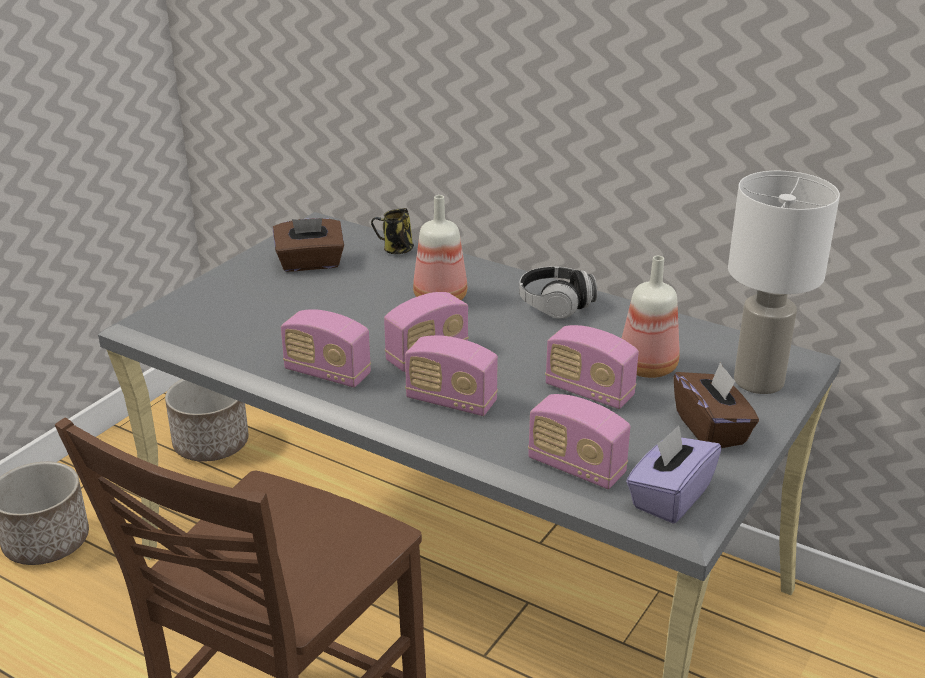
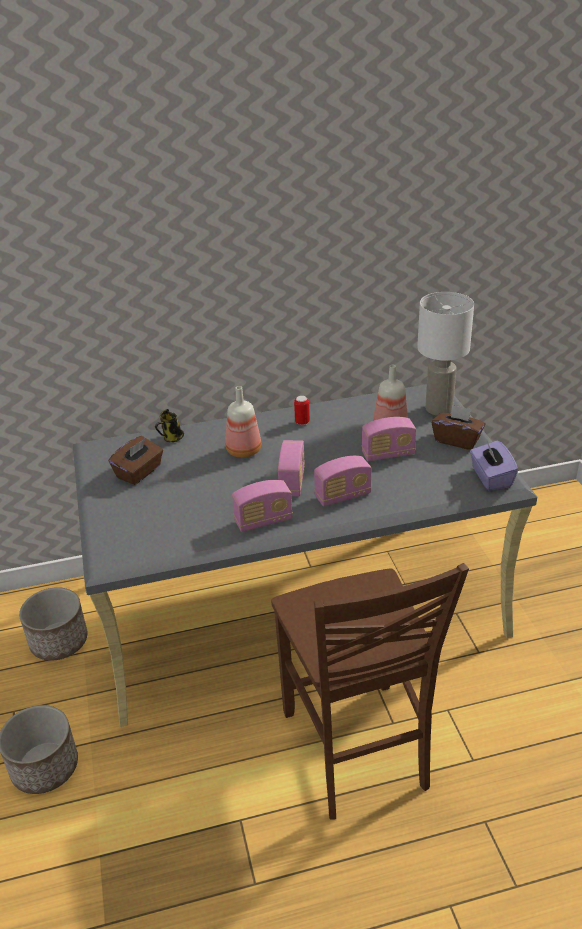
camera: 45 degrees left, 5 degrees up
headphones [519,266,597,319] -> can [294,396,310,425]
radio [528,394,630,489] -> none

